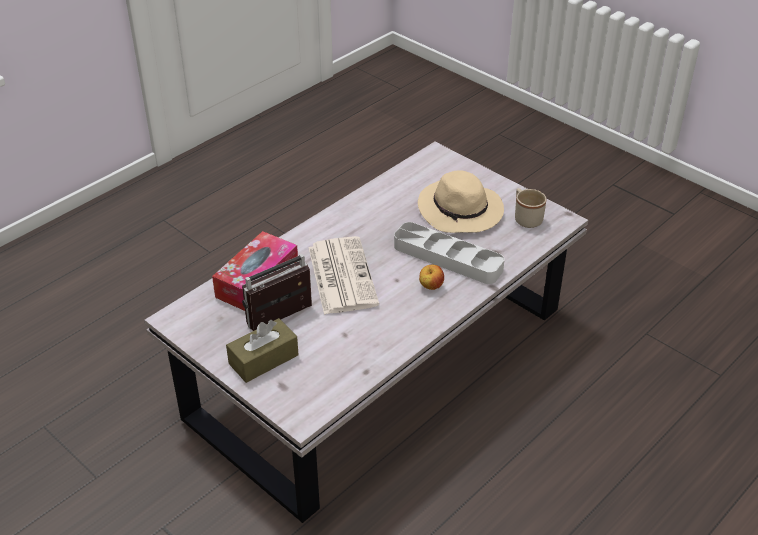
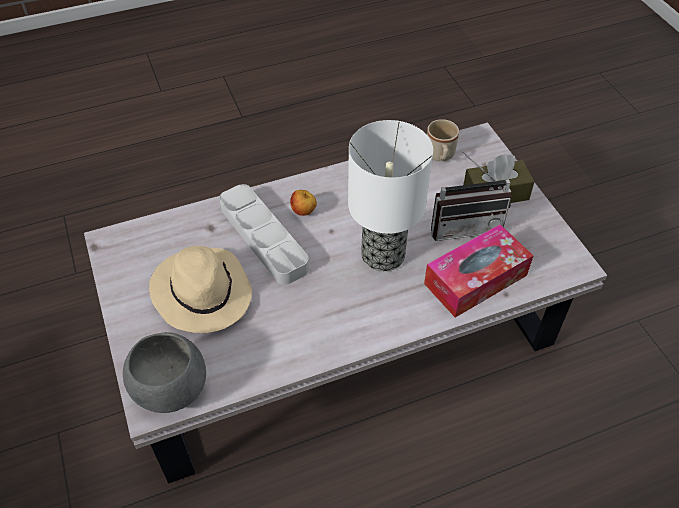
camera: 155 degrees left, 10 degrees up
newspaper [309,236,379,315] -> table lamp [348,120,433,271]
beige mug [515,188,546,228] -> beige mug moved to [427,119,459,161]
none -> grey bowl [123,332,206,413]

